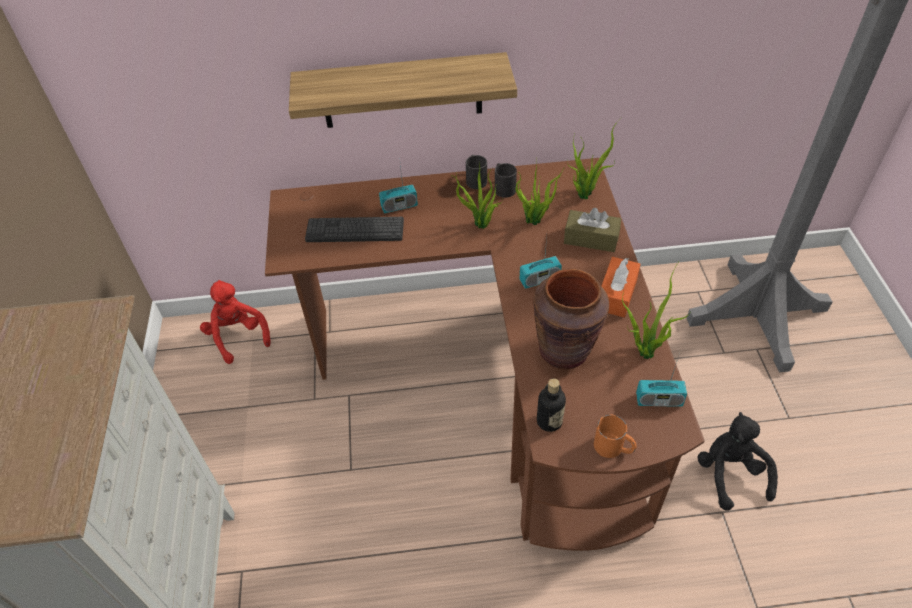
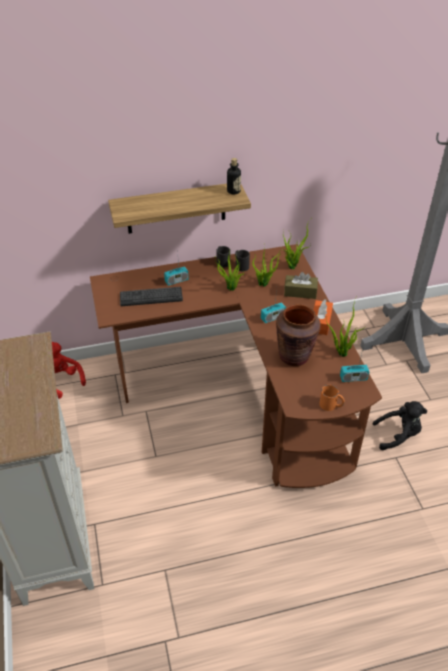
camera: 10 degrees left, 5 degrees down
bottle [537,378,566,432] -> bottle moved to [227,158,241,195]
black plush toy [697,412,778,511] -> black plush toy turned 105 degrees clockwise [373,401,427,450]

